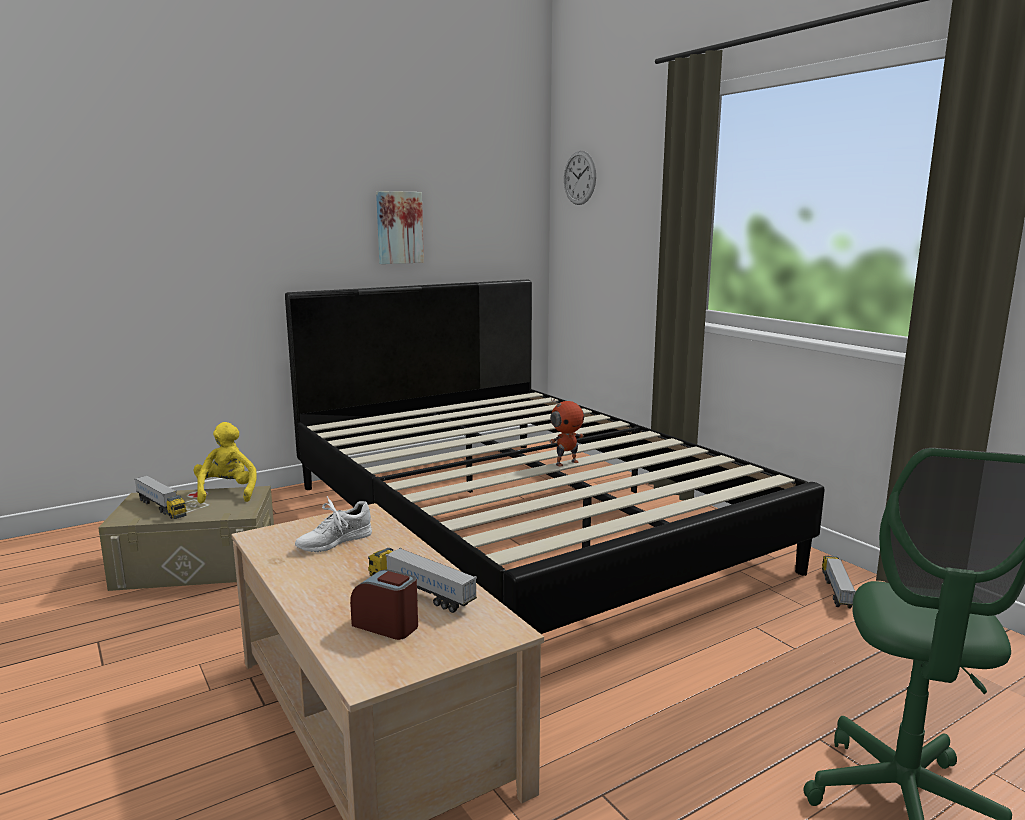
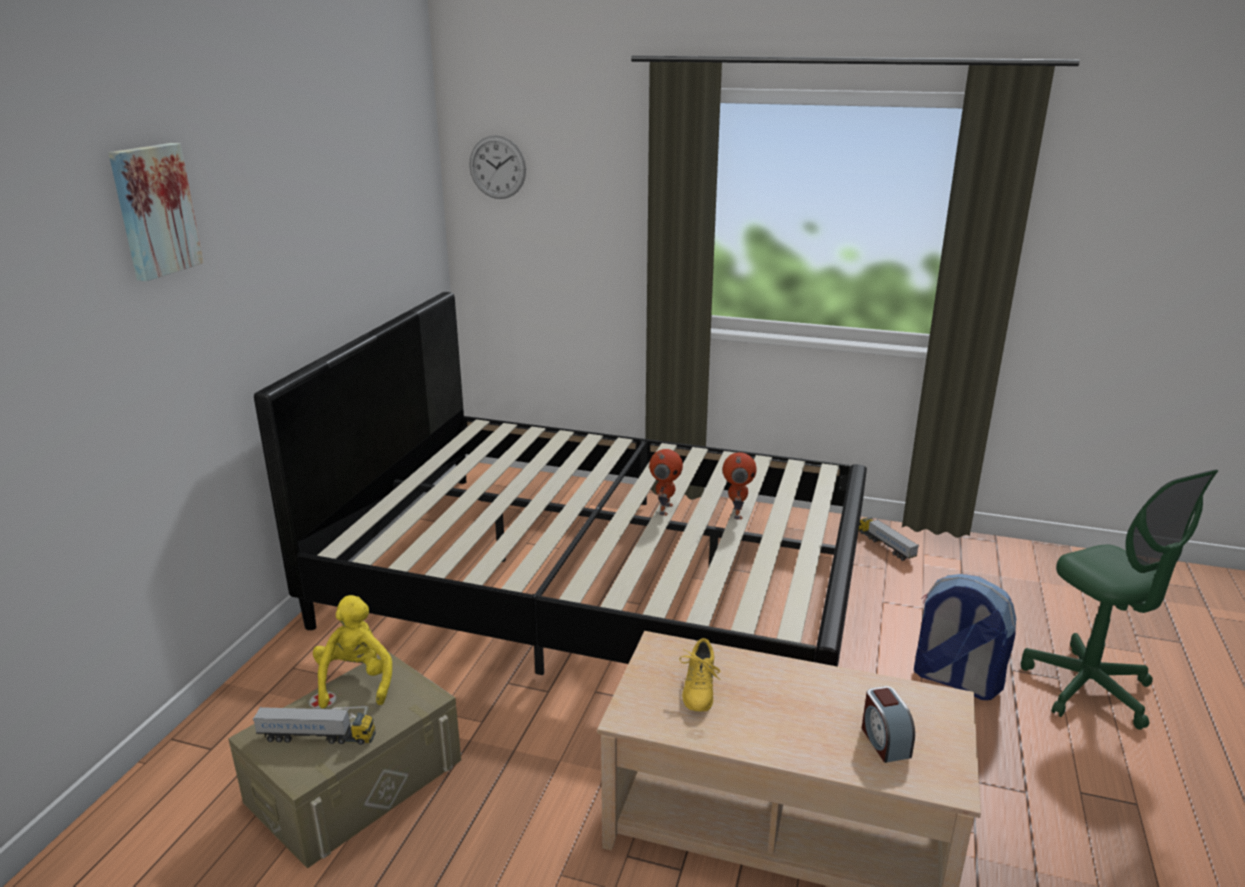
camera: 40 degrees left, 10 degrees up
yellow plush toy [194,422,257,503] -> yellow plush toy turned 45 degrees clockwise [313,595,392,708]
white shoe [295,496,372,552] -> yellow shoe [679,638,721,712]
alarm clock [350,569,418,640] -> alarm clock turned 90 degrees counterclockwise [862,686,915,763]
toy truck [368,548,477,613] -> none
picture [376,191,424,264] -> picture moved to [108,143,204,281]
none -> toy robot [722,452,757,520]
none -> backpack [914,574,1016,700]

